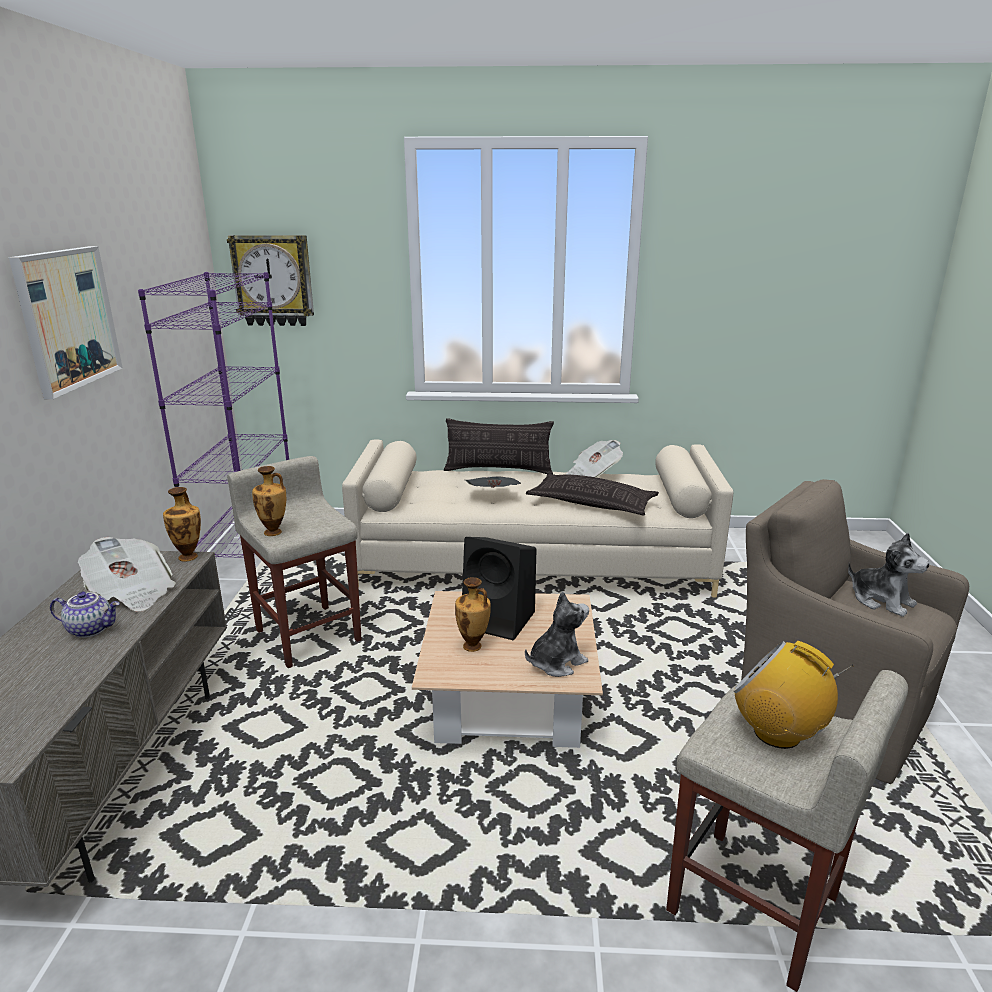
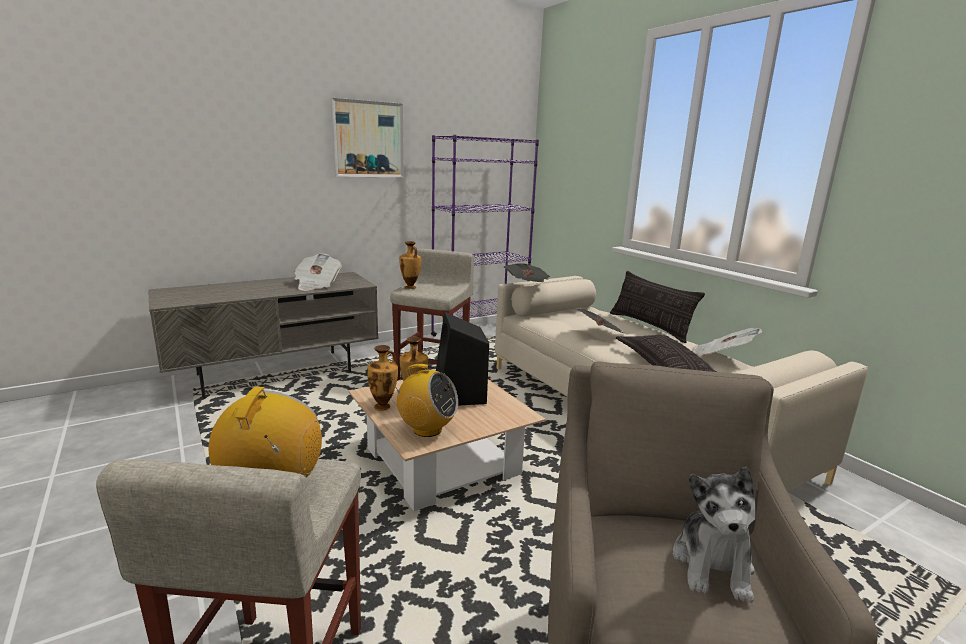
camera: 55 degrees right, 5 degrees down
teapot [50,592,120,638] -> none
vase [163,487,201,562] -> vase moved to [367,345,398,411]
wall clock [227,235,314,326] -> none
plush toy [525,591,589,677] -> radio [391,364,458,437]
none -> newspaper [504,263,550,282]

